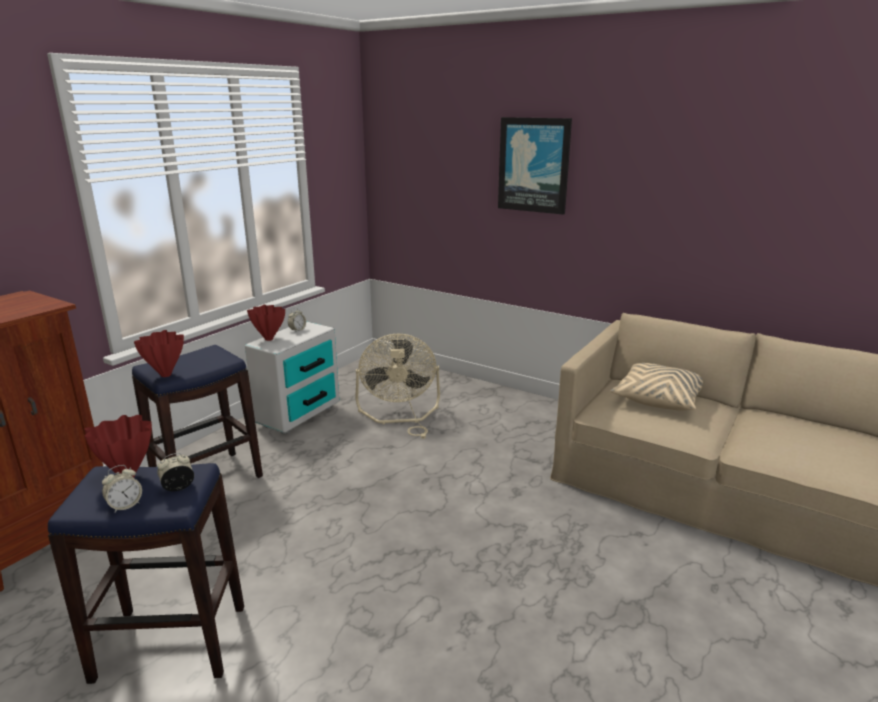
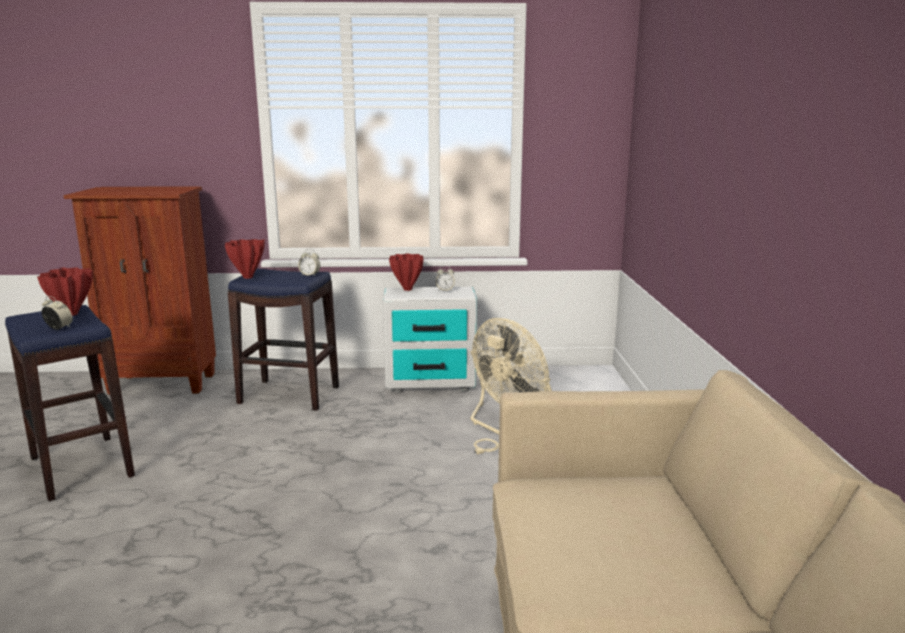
camera: 55 degrees right, 5 degrees down
alarm clock [102,465,142,513] -> alarm clock moved to [298,249,321,276]
picture [498,117,572,215] -> none
beige pillow [611,363,703,411] -> none

